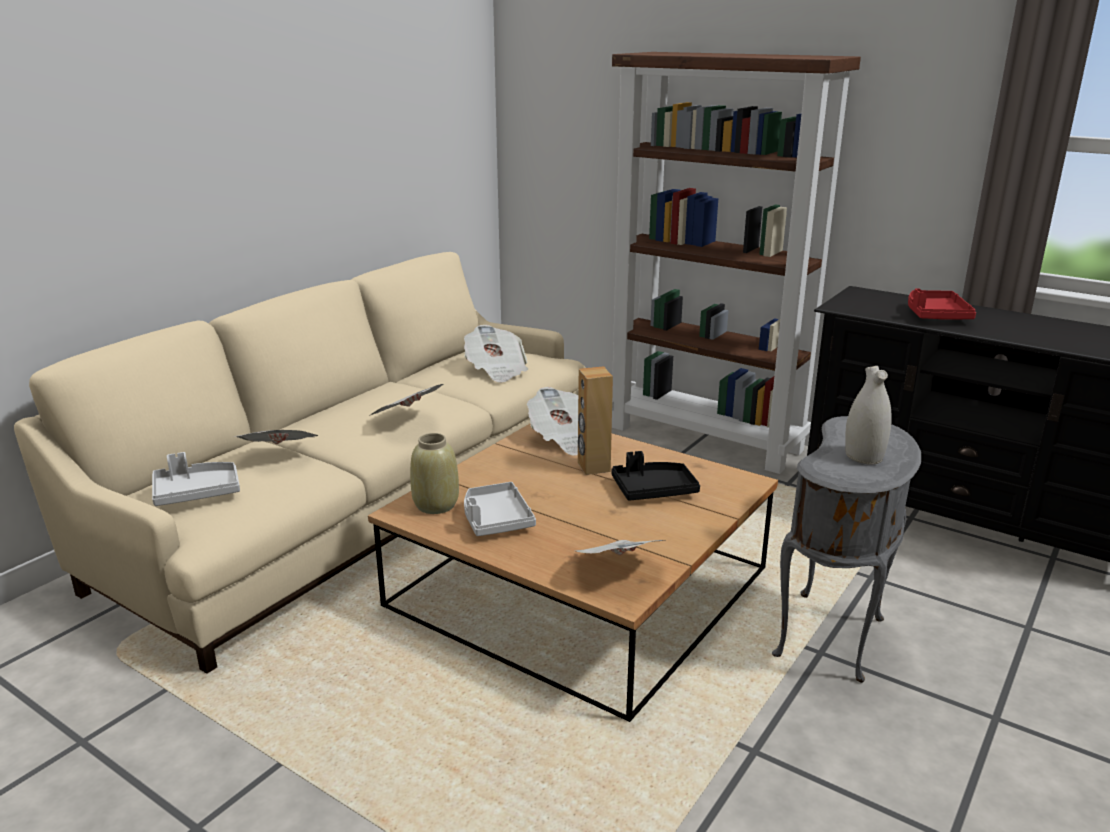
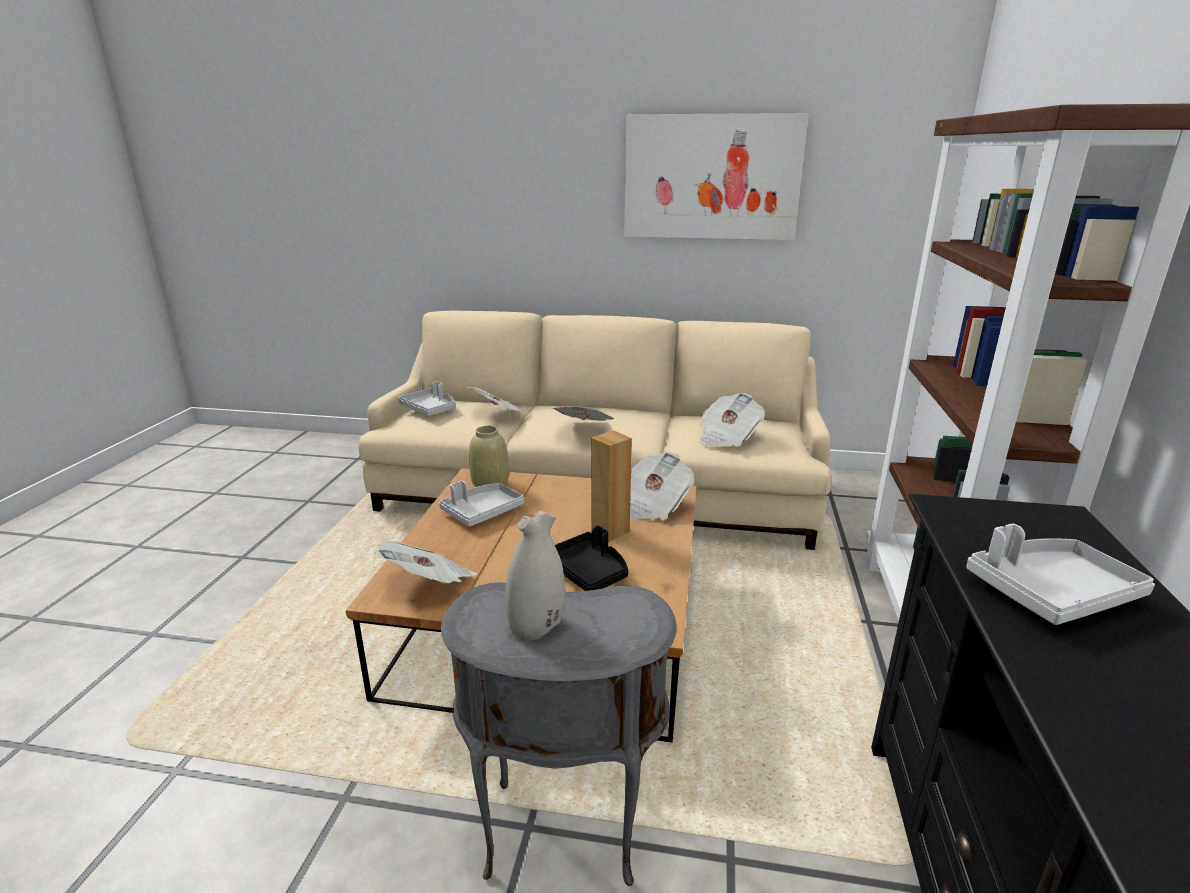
camera: 65 degrees right, 0 degrees up
red tray [908,288,976,320] -> grey tray [966,524,1155,625]
none -> picture [624,113,809,240]

